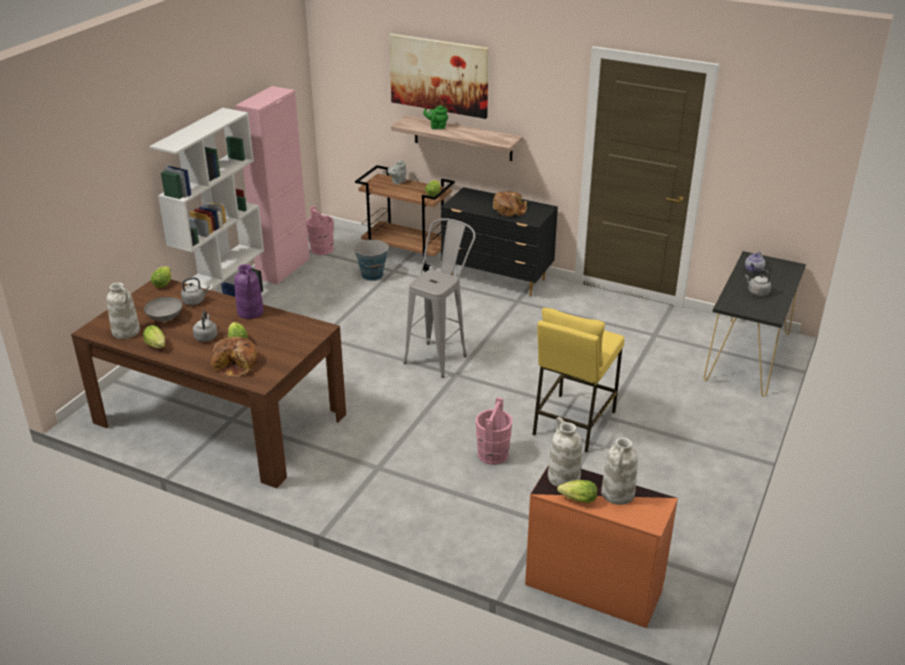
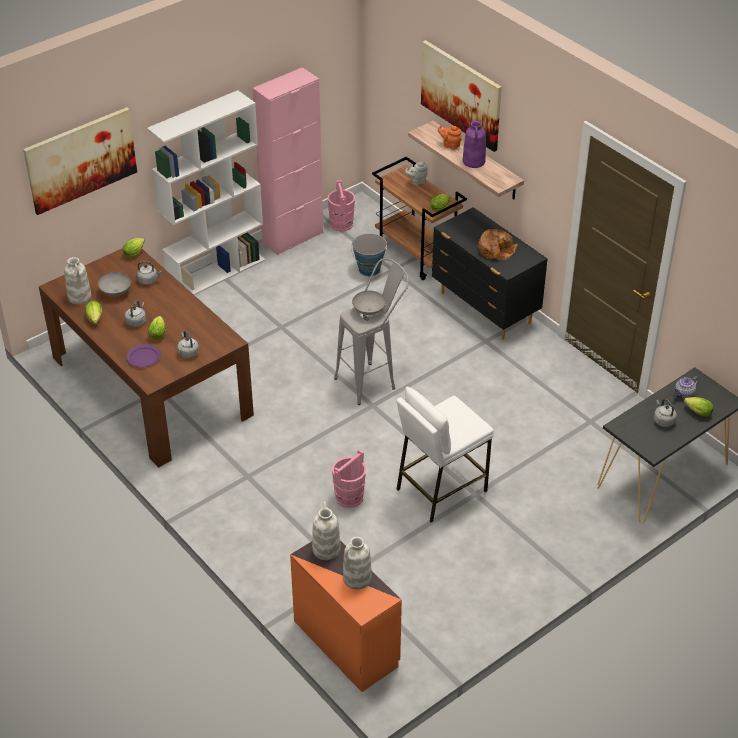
camera: 25 degrees right, 10 degrees up
bread [211,337,257,376] -> purple plate [127,344,161,367]
purple vase [234,264,264,319] -> purple vase moved to [463,121,486,168]
green teapot [423,105,448,129] -> orange teapot [438,125,462,150]
yellow stool [533,308,625,453] -> white stool [396,387,494,523]
lettuce [557,480,597,503] -> lettuce moved to [684,397,713,417]
none -> picture [23,107,137,215]
none -> grey kettle [177,331,199,358]
none -> grey bowl [352,291,386,315]

